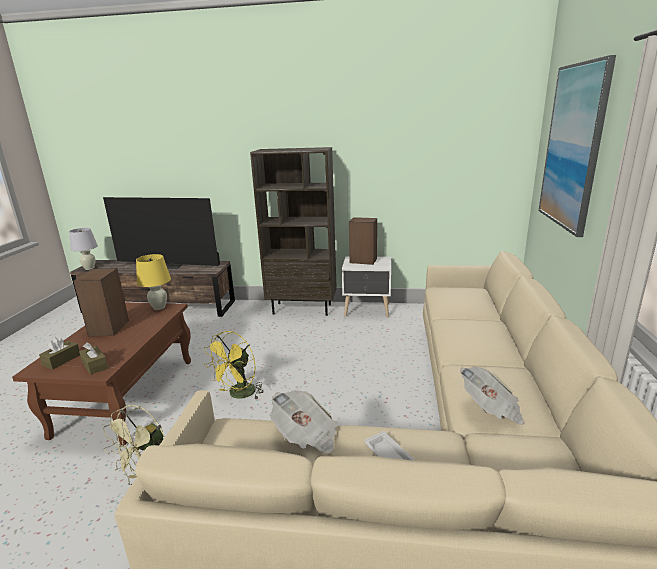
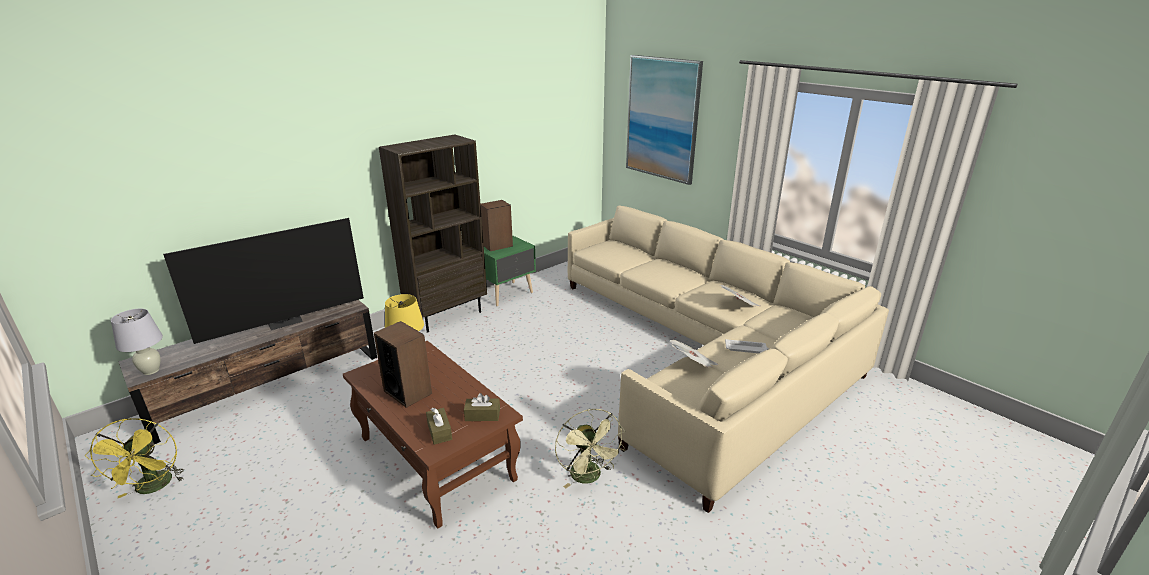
camera: 50 degrees left, 5 degrees up
yellow fan [204,331,264,399] -> yellow fan moved to [85,418,184,498]
white nightstand [342,256,391,317] -> green nightstand [484,235,536,306]

